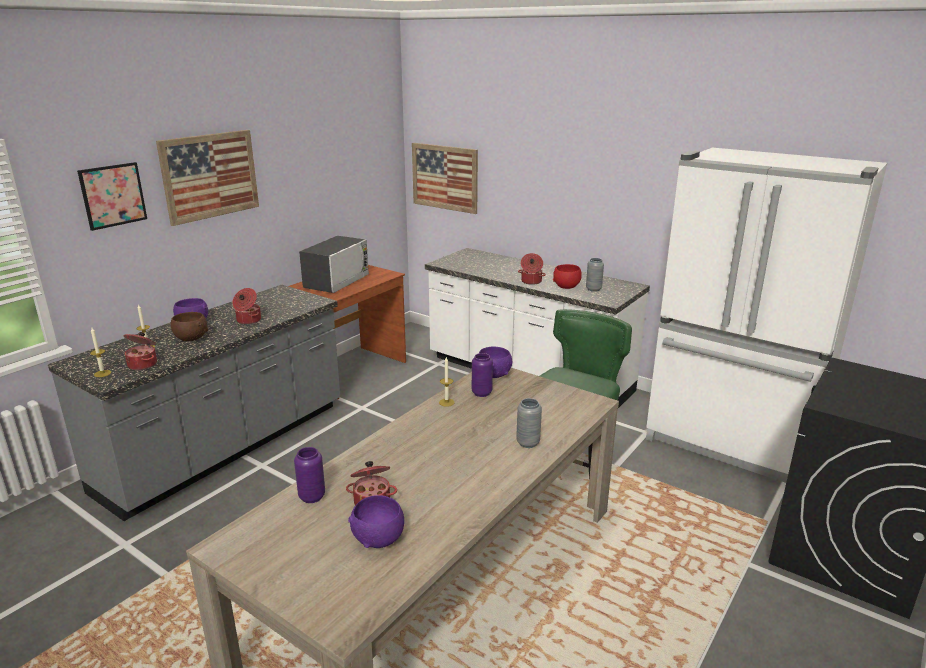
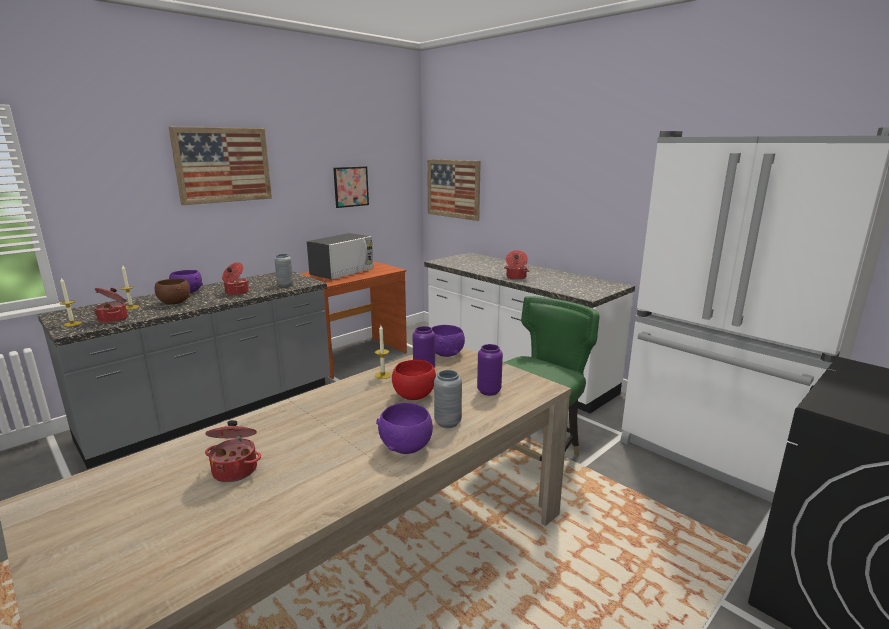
camera: 10 degrees right, 5 degrees down
picture [77,162,147,231] -> picture moved to [333,167,369,208]
purple vase [294,447,325,503] -> purple vase moved to [477,344,503,396]
purple bowl [348,495,404,548] -> purple bowl moved to [376,403,433,454]
red bowl [553,264,582,289] -> red bowl moved to [392,360,436,400]
grey vase [586,258,604,292] -> grey vase moved to [274,254,293,287]

